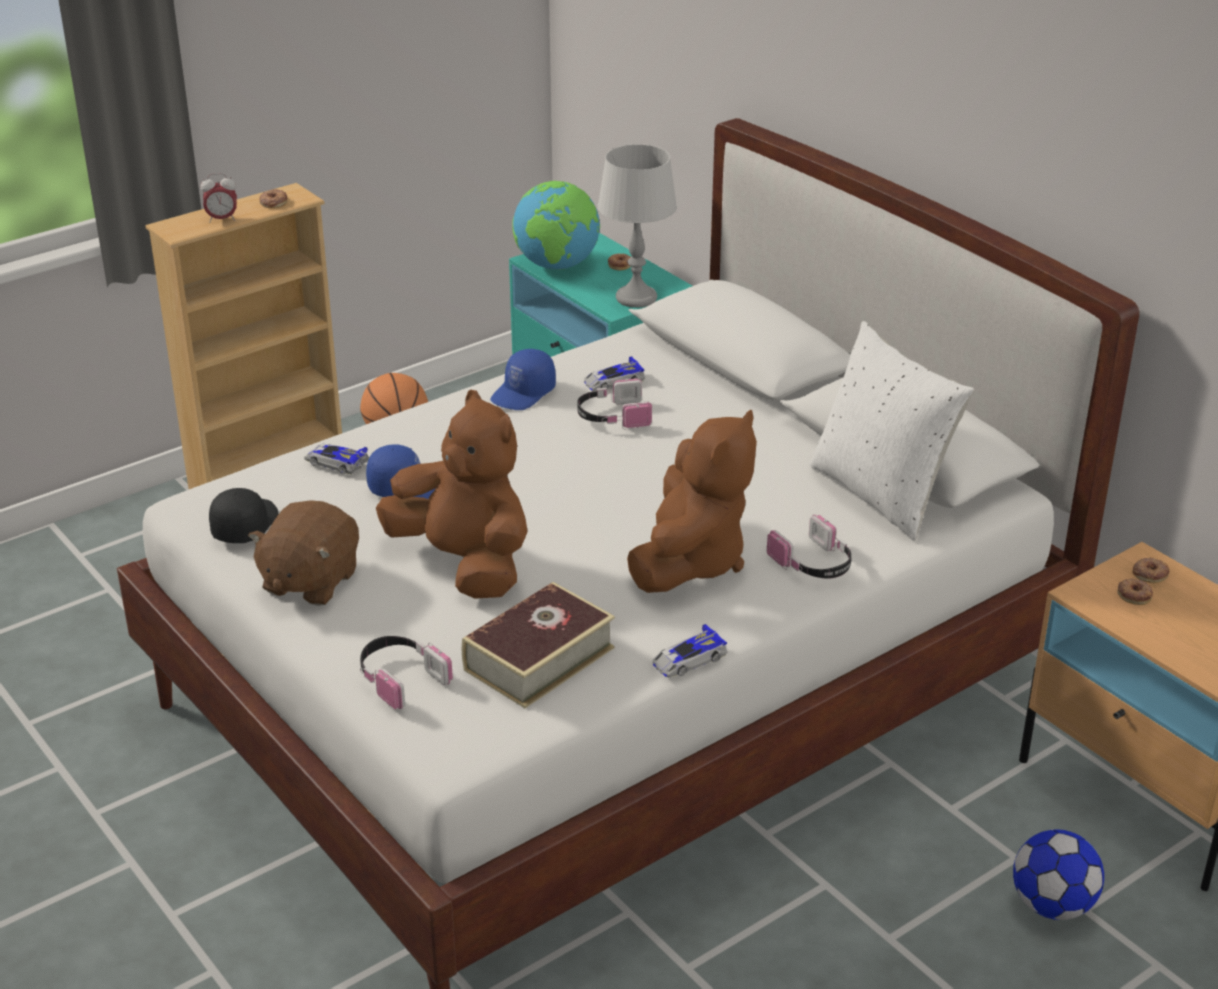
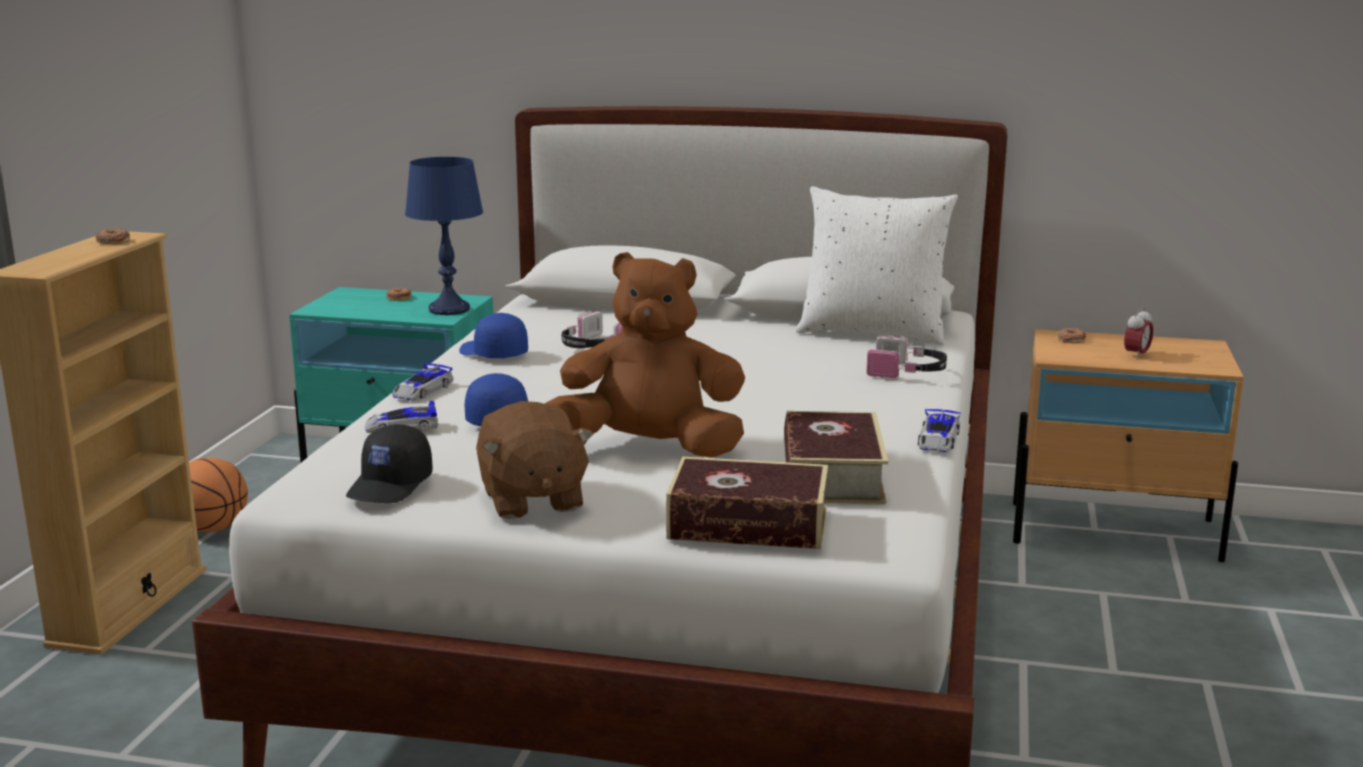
camera: 40 degrees left, 15 degrees down
alarm clock [200,173,237,223] -> alarm clock moved to [1124,307,1153,359]
black cap [209,488,279,543] -> black cap turned 135 degrees counterclockwise [346,424,433,503]
headphones [360,636,453,709] -> book [666,457,828,549]
blue cap [490,349,556,410] -> blue cap turned 135 degrees clockwise [459,313,528,358]
globe [512,181,600,270] -> none
toy car [584,356,645,391] -> toy car moved to [392,363,454,401]
grey table lamp [598,144,677,308] -> blue table lamp [405,157,483,315]
brown plush toy [627,410,757,593] -> none
football [1013,829,1104,920] -> none
donut [1117,579,1153,605] -> none

